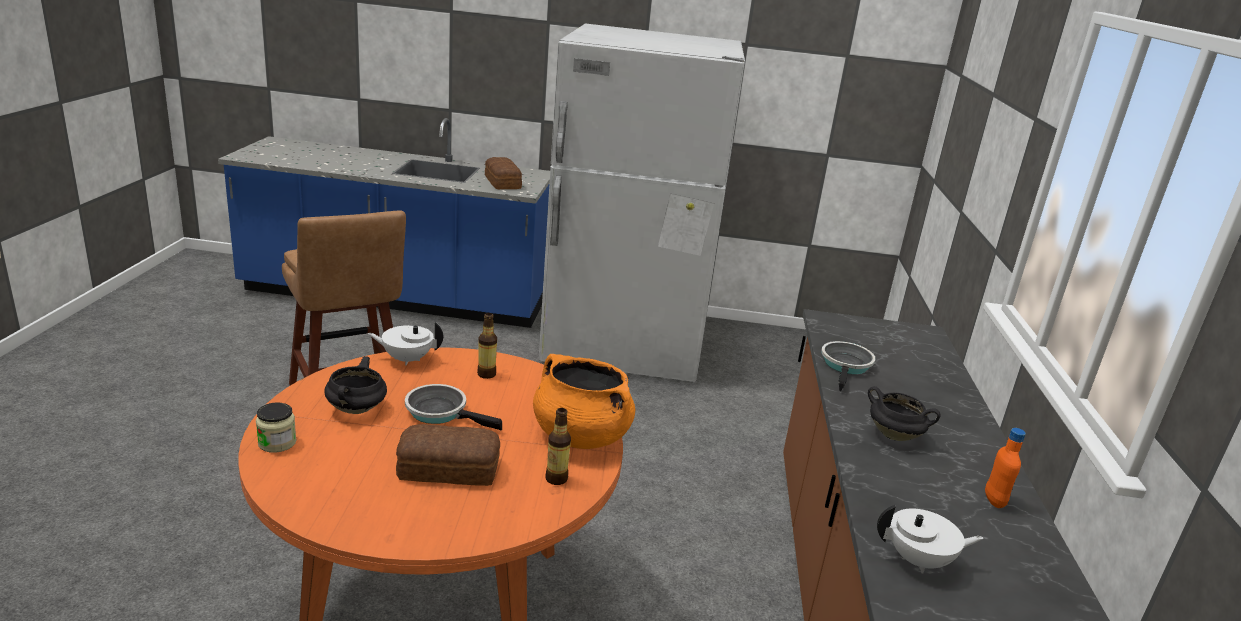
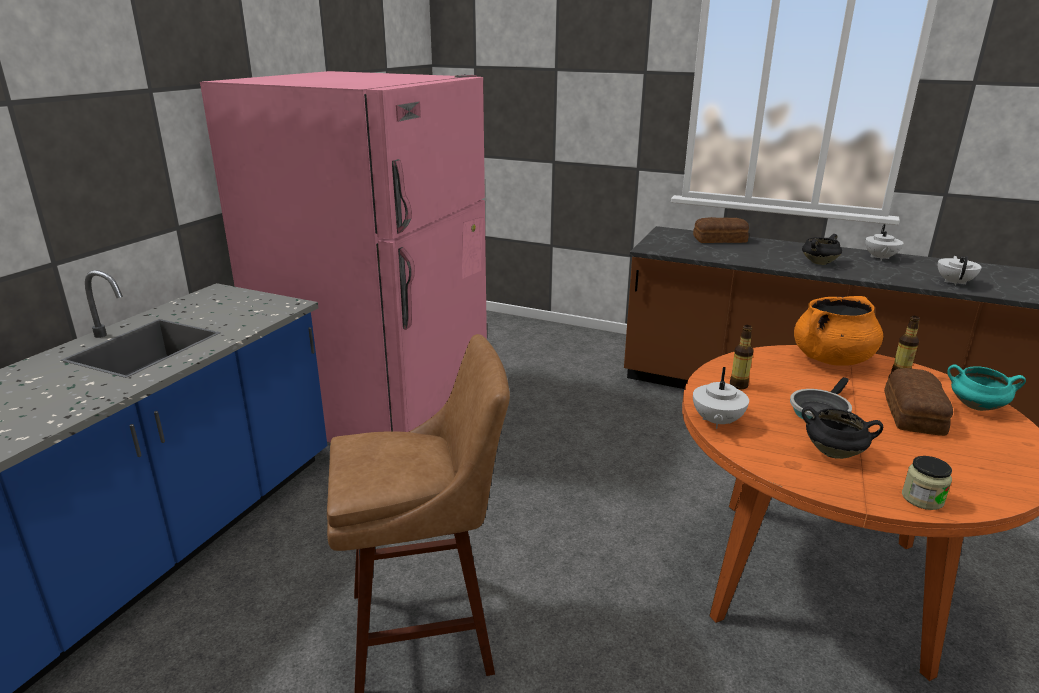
camera: 70 degrees left, 0 degrees up
bread [485,157,522,189] -> bread moved to [693,217,749,243]
white fridge [539,24,745,382] -> pink fridge [200,71,487,443]
frying pan [821,341,876,391] -> none
orange bottle [985,428,1026,508] -> white teapot [865,224,903,261]
none -> turquoise cooking pot [947,364,1026,411]

